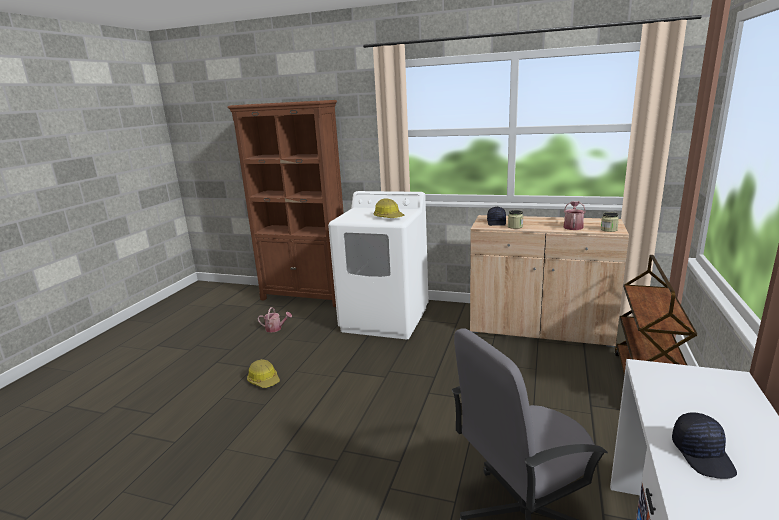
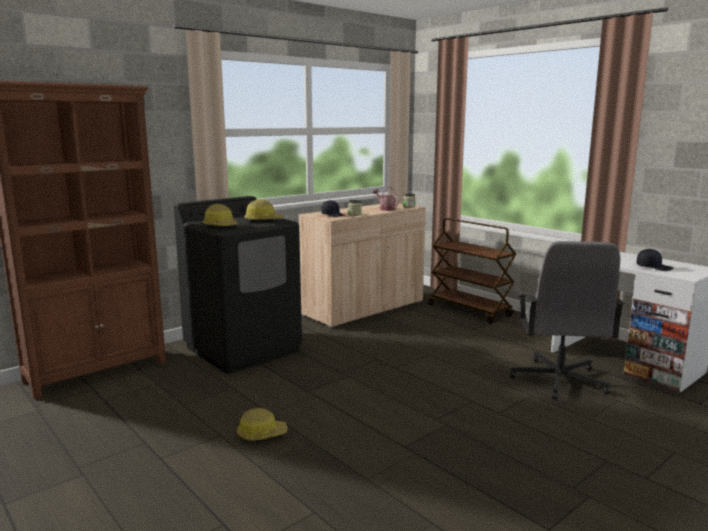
camera: 60 degrees left, 5 degrees down
watering can [258,307,292,333] -> none
white washing machine [328,191,429,339] -> black washing machine [174,196,302,374]
none -> hard hat [203,204,238,226]

